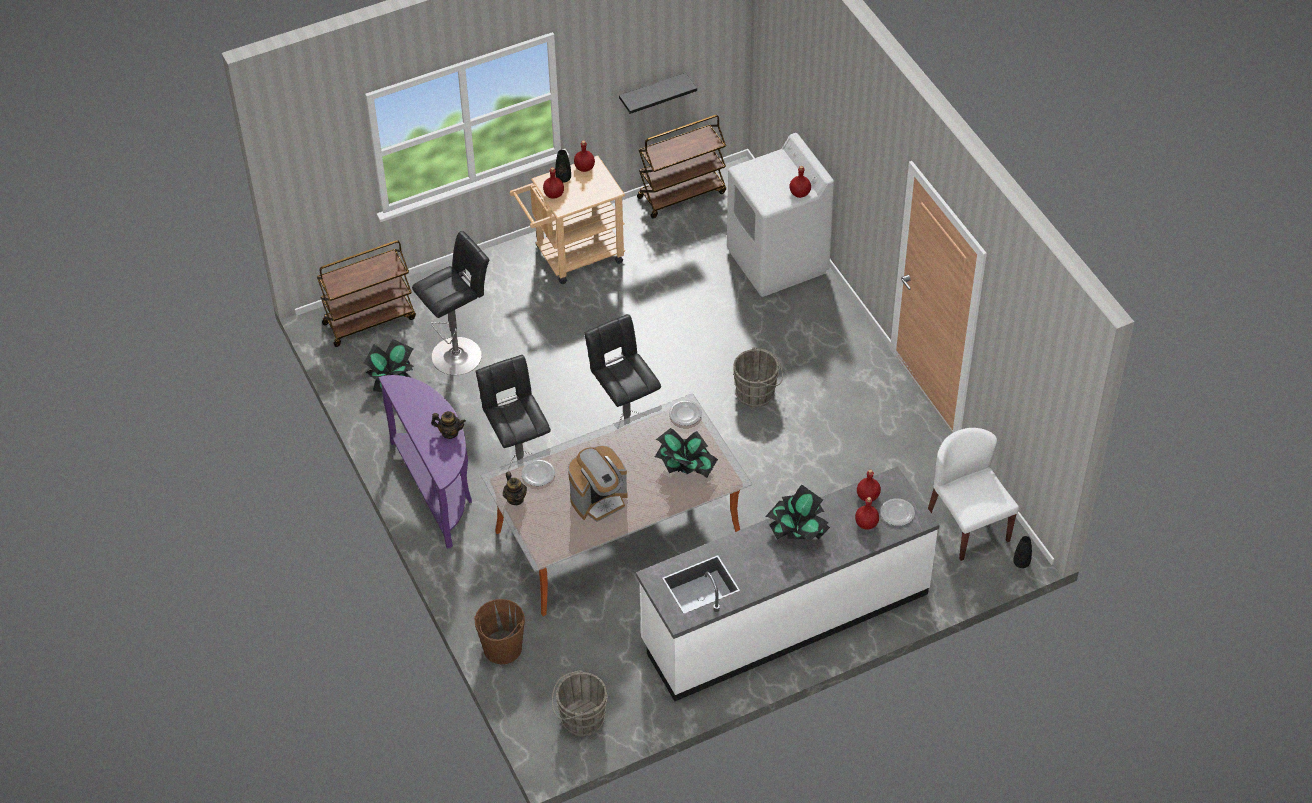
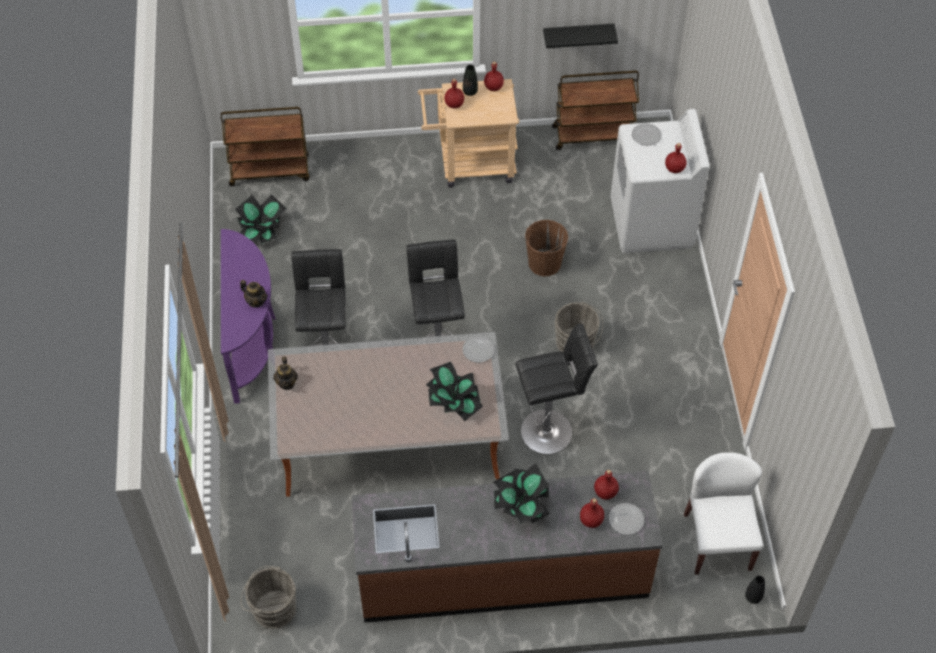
camera: 20 degrees right, 5 degrees up
black stool [412,231,490,375] -> black stool moved to [516,324,598,454]
brown bucket [474,599,525,665] -> brown bucket moved to [525,220,568,276]
plate [522,460,555,486] -> plate moved to [632,123,662,146]
coffee machine [568,446,628,522] -> none
white counter [636,466,939,701] -> brown counter [352,471,663,623]

